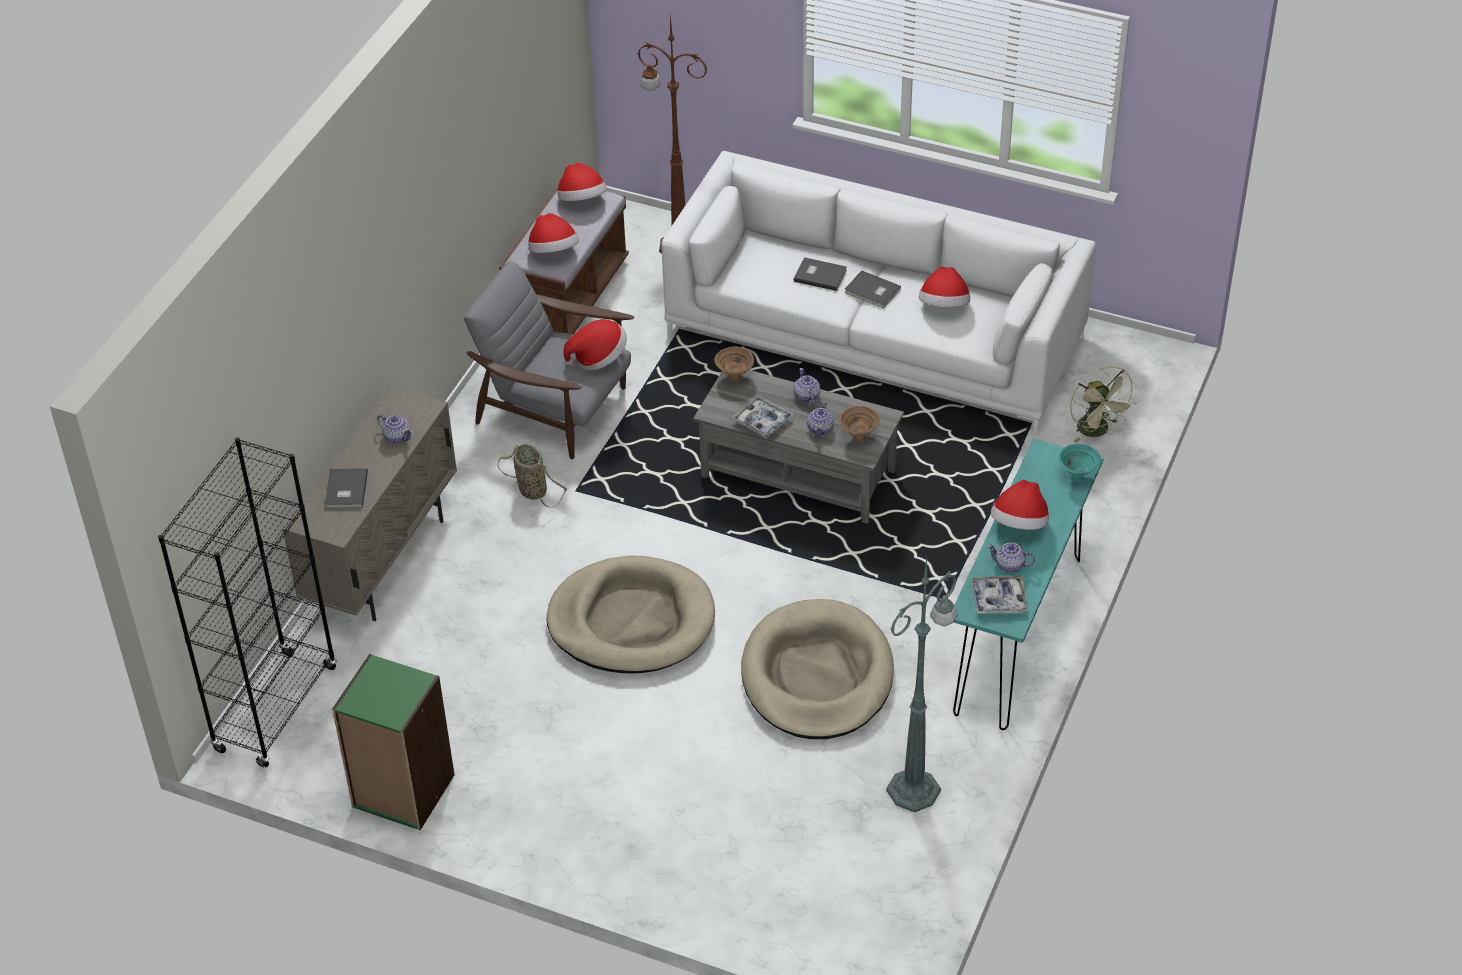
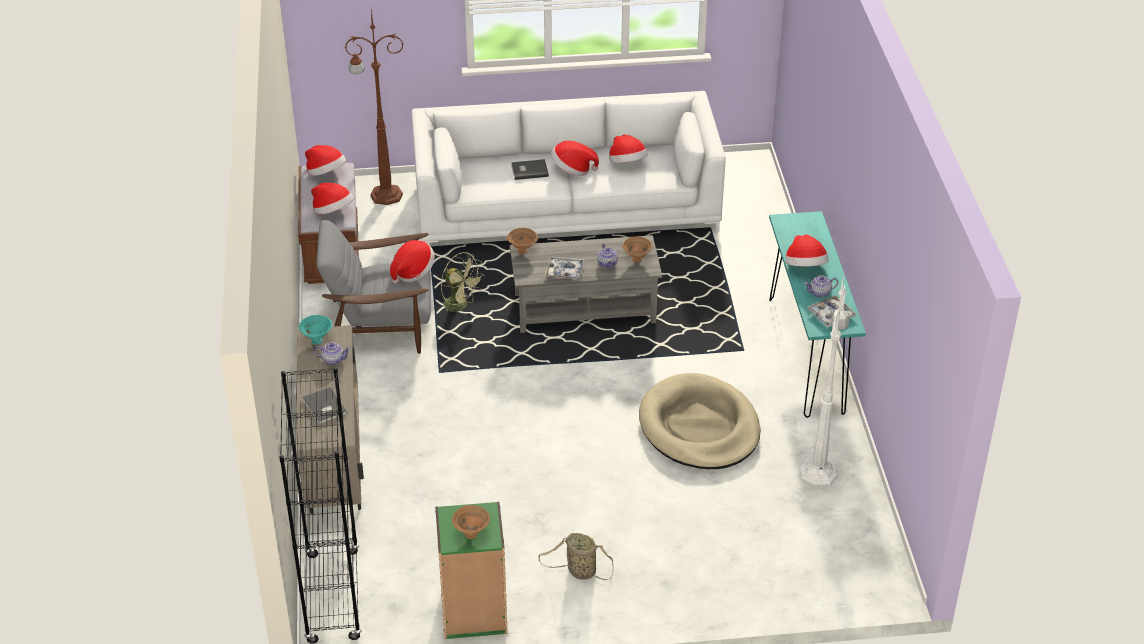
camera: 30 degrees left, 5 degrees down
basket [498,443,567,507] -> basket moved to [538,533,613,580]
beige dog bed [547,555,715,674] -> none
teapot [793,368,820,405] -> none
grey book [844,270,901,308] -> hat [551,141,599,176]
green floor lamp [886,557,958,813] -> white floor lamp [799,273,850,486]
turquoise bowl [1058,443,1101,482] -> turquoise bowl moved to [299,315,332,345]
green fan [1070,367,1137,443] -> green fan moved to [441,252,482,312]
none -> brown bowl [452,505,490,539]

